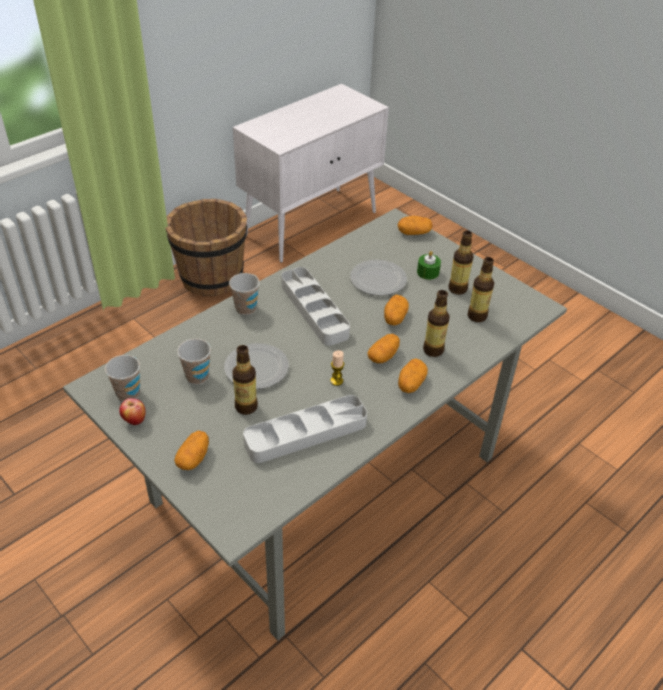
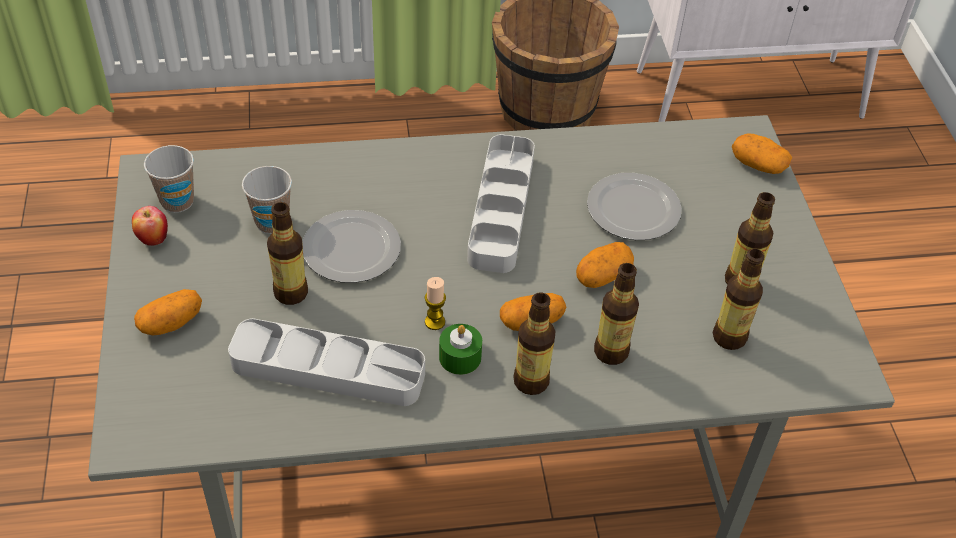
camera: 35 degrees right, 5 degrees up
cup [229,273,260,315] -> none
potato [398,358,428,393] -> bottle [513,292,556,395]
green candle [417,251,441,280] -> green candle moved to [439,324,482,375]

